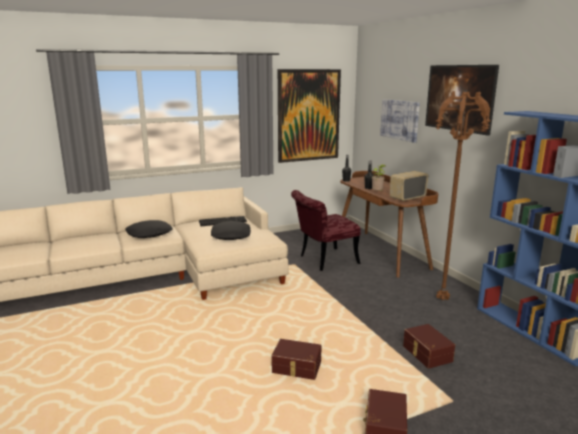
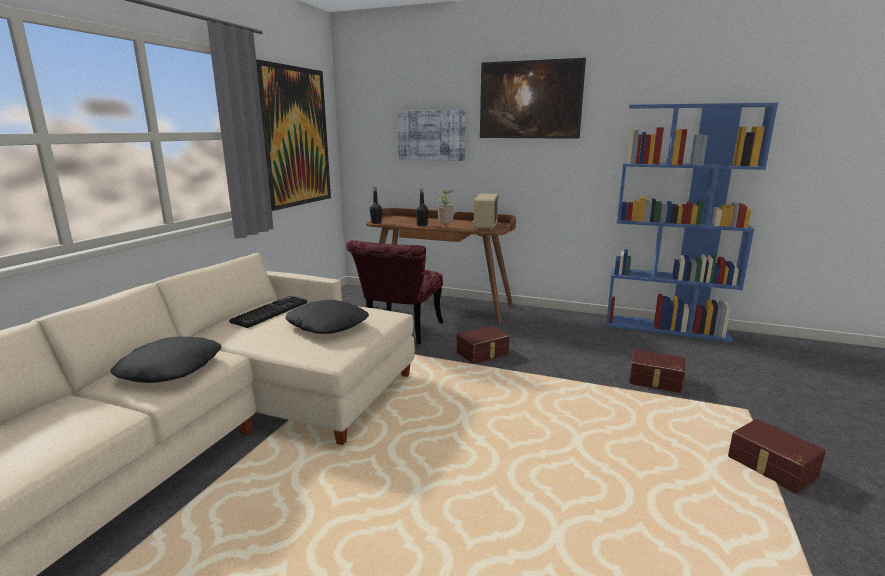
camera: 45 degrees left, 0 degrees up
brown storage box [272,339,322,380] -> brown storage box moved to [457,326,510,364]
brown floor lamp [436,90,491,300] -> none

